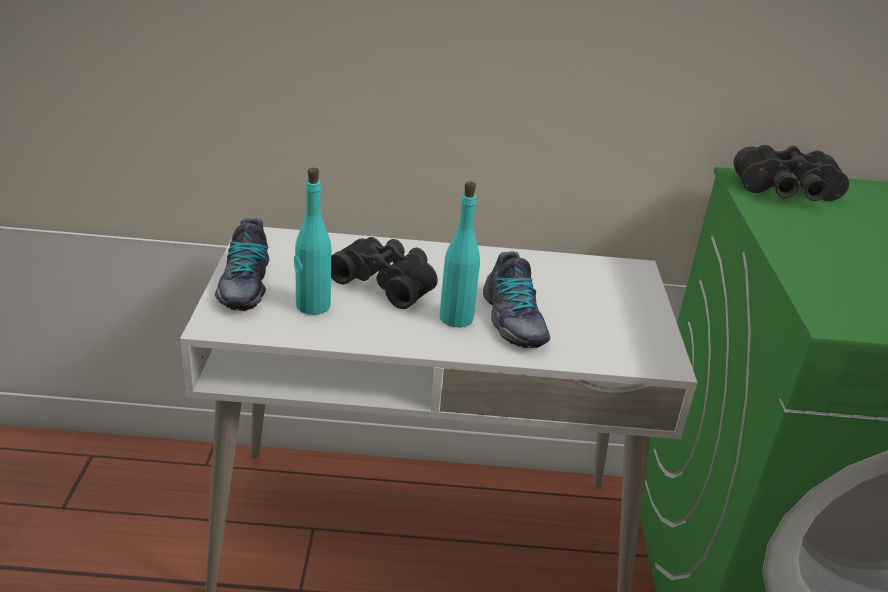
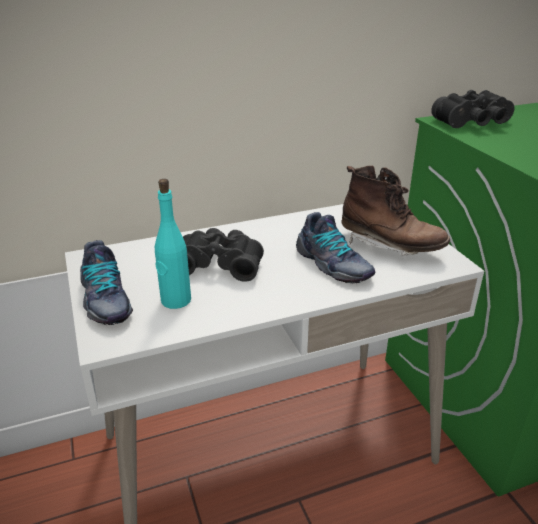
camera: 20 degrees left, 0 degrees up
turquoise bottle [440,182,480,327] -> none
none -> brown boot [341,166,450,256]

